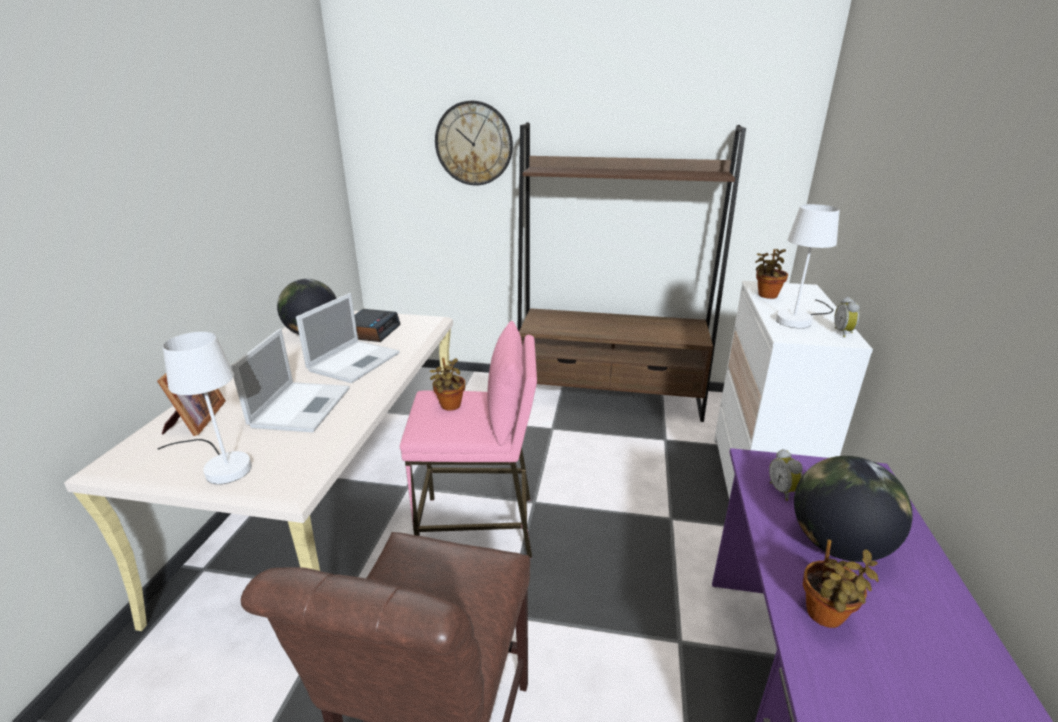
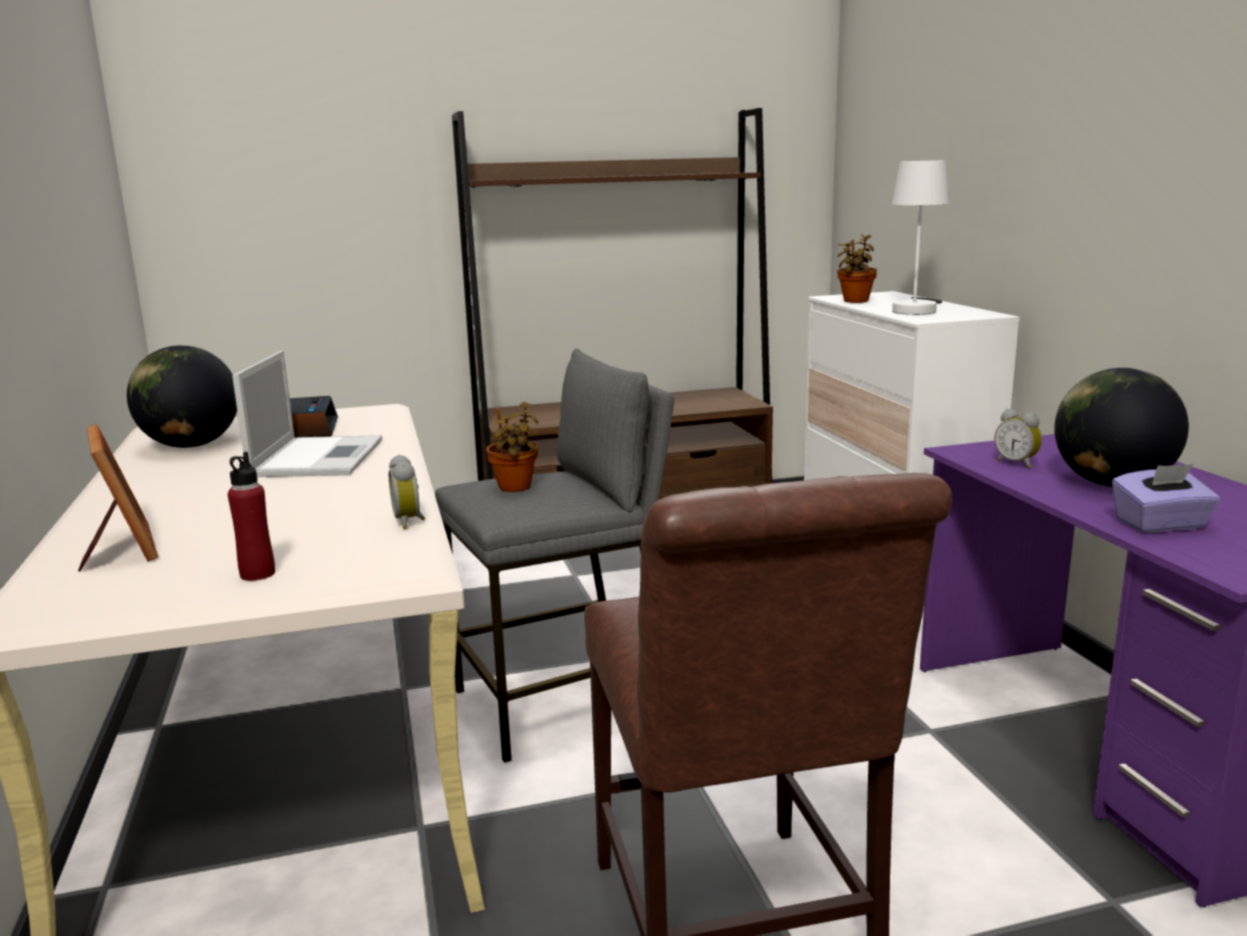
camera: 25 degrees left, 10 degrees down
white table lamp [157,332,252,484] -> red bottle [228,452,275,581]
laptop [231,329,350,432] -> none
pink stool [400,321,537,558] -> grey stool [435,349,674,763]
wall clock [435,100,513,186] -> none
potted plant [803,540,879,628] -> purple tissue box [1112,464,1220,533]
alarm clock [834,296,860,337] -> alarm clock moved to [389,455,425,529]

